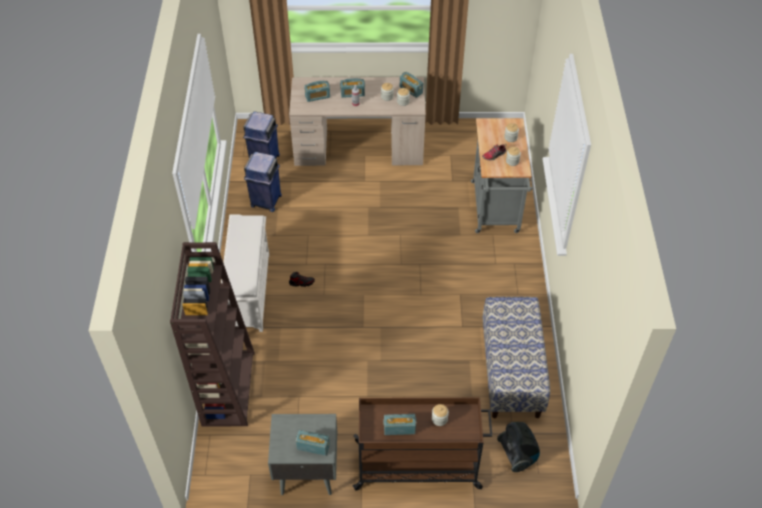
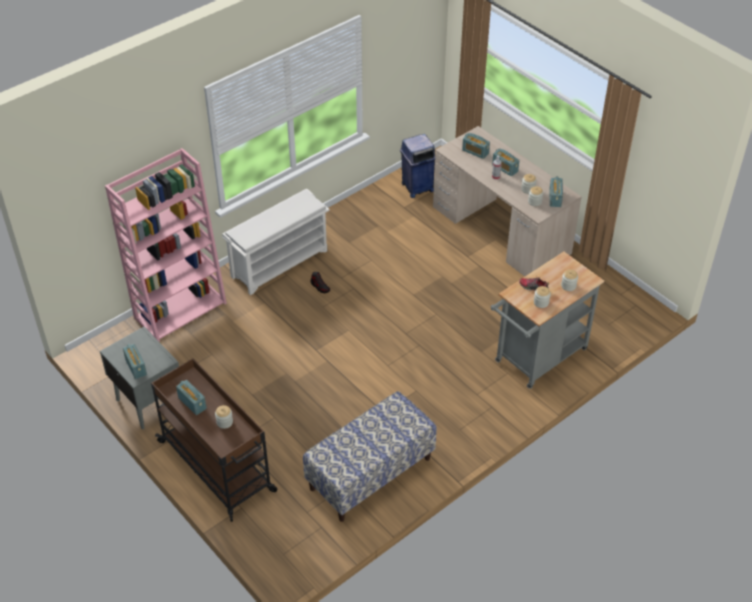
camera: 50 degrees right, 5 degrees down
brown bookcase [170,242,255,427] -> pink bookcase [105,148,227,342]
blue trash can [244,152,282,212] -> none
vacuum cleaner [497,422,540,472] -> none

